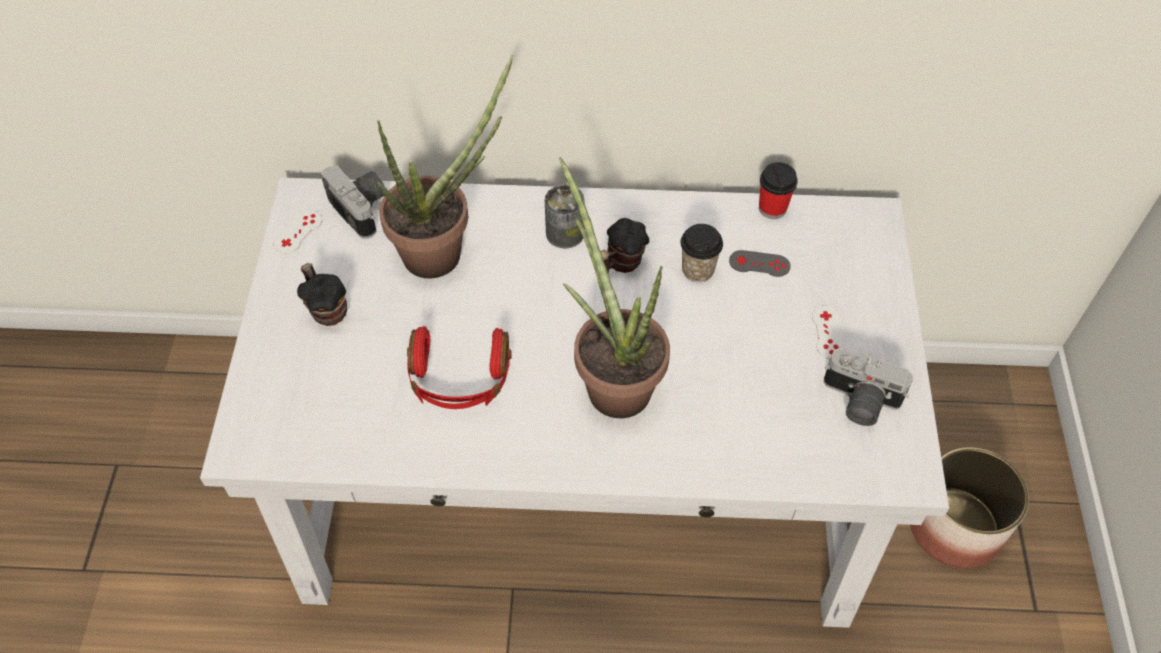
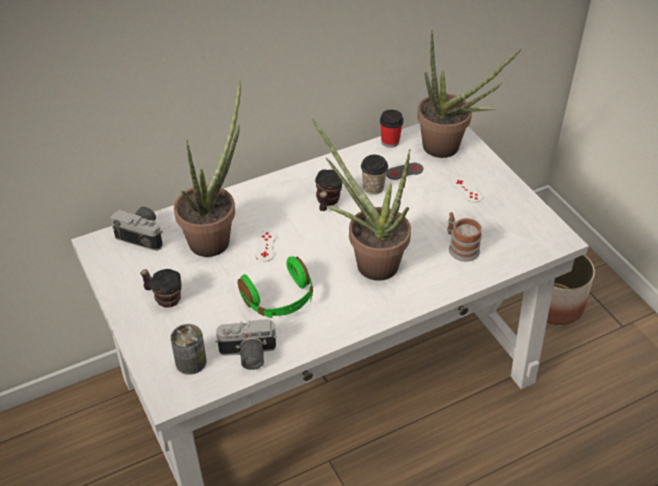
camera: 30 degrees left, 10 degrees down
white game controller [274,210,322,254] -> white game controller moved to [255,230,276,262]
red headphones [407,326,512,409] -> green headphones [238,256,313,318]
can [545,184,585,248] -> can moved to [171,324,207,375]
camera [824,349,913,426] -> camera moved to [216,319,277,370]
none -> potted plant [417,30,522,158]
none -> mug [447,212,482,262]

